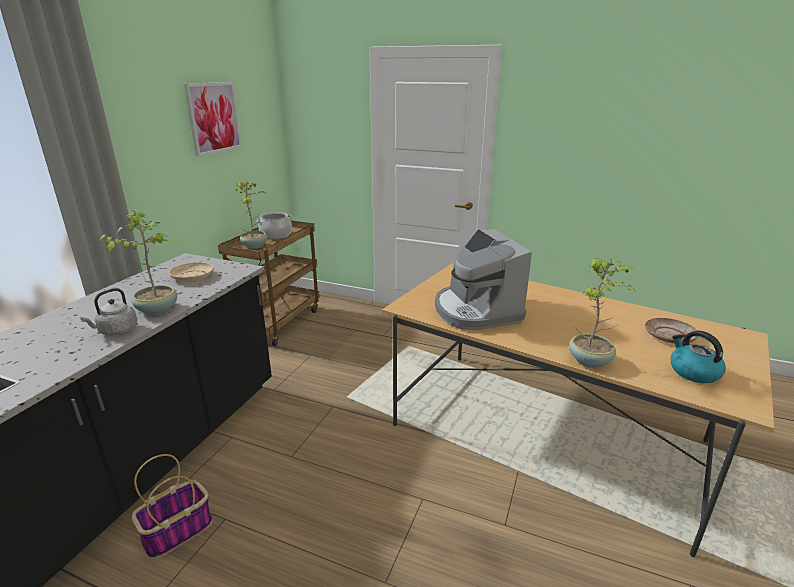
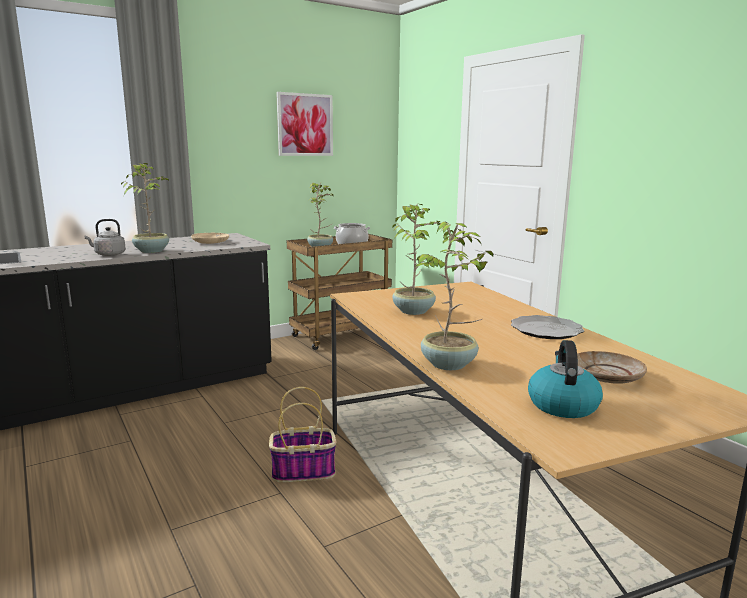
camera: 35 degrees right, 10 degrees down
basket [132,454,213,559] -> basket moved to [269,387,336,482]
coffee machine [435,229,532,330] -> potted plant [392,203,441,315]
none -> plate [511,315,584,339]

